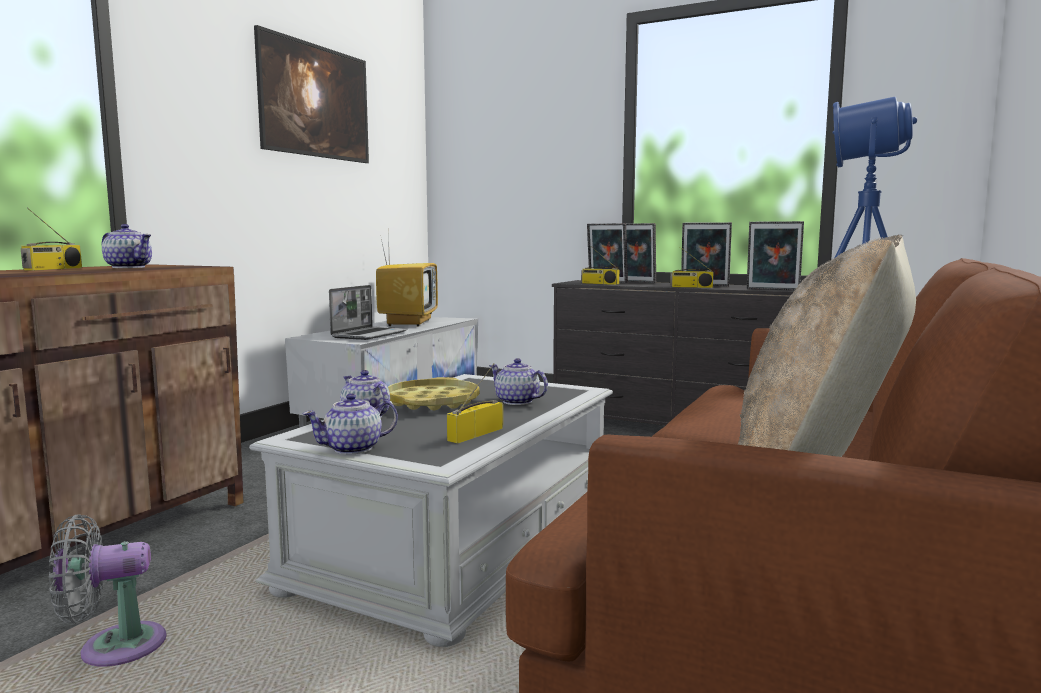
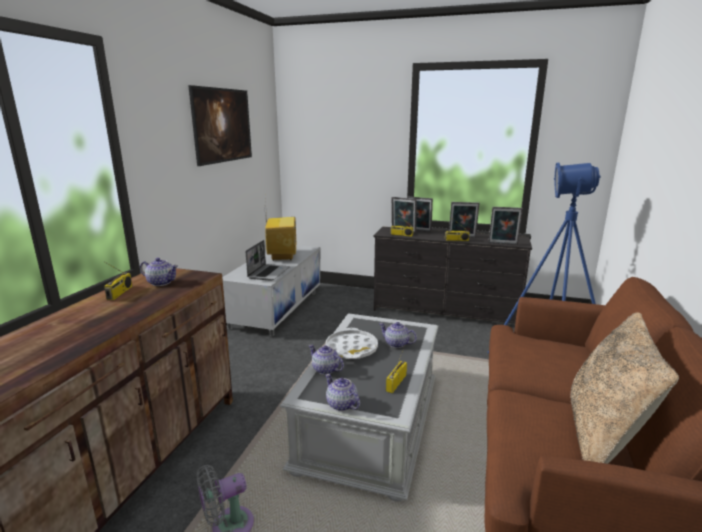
camera: 10 degrees left, 10 degrees up
teapot [303,393,398,455] -> teapot turned 90 degrees clockwise [325,374,360,411]
yellow tray [388,377,480,410] -> white tray [326,328,378,359]

